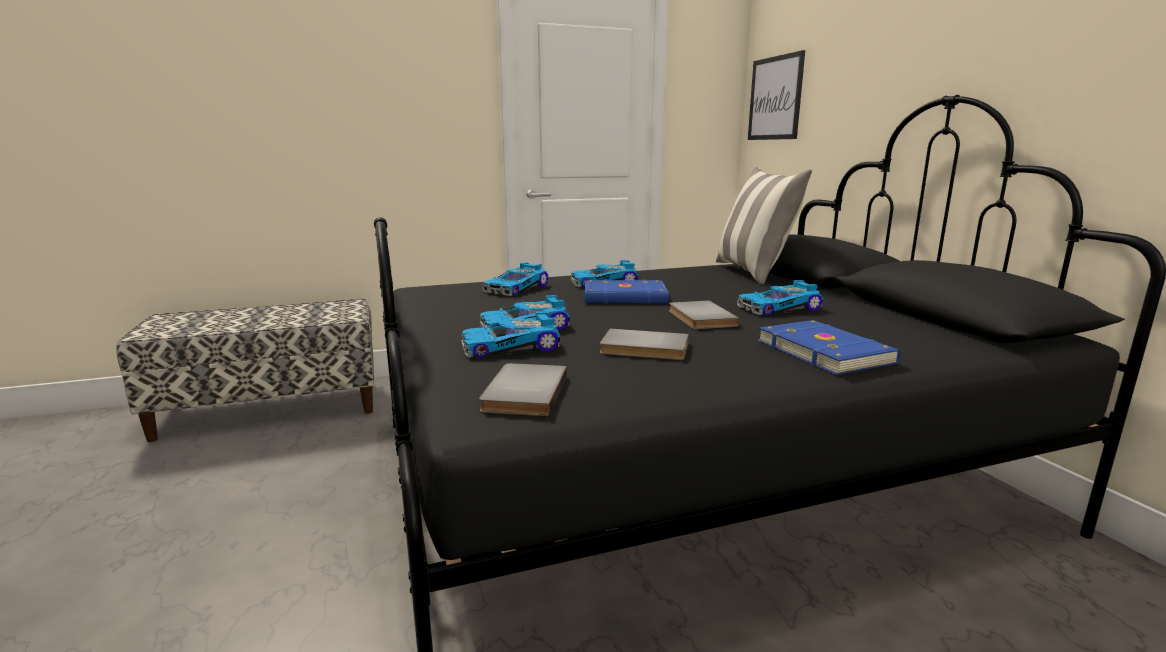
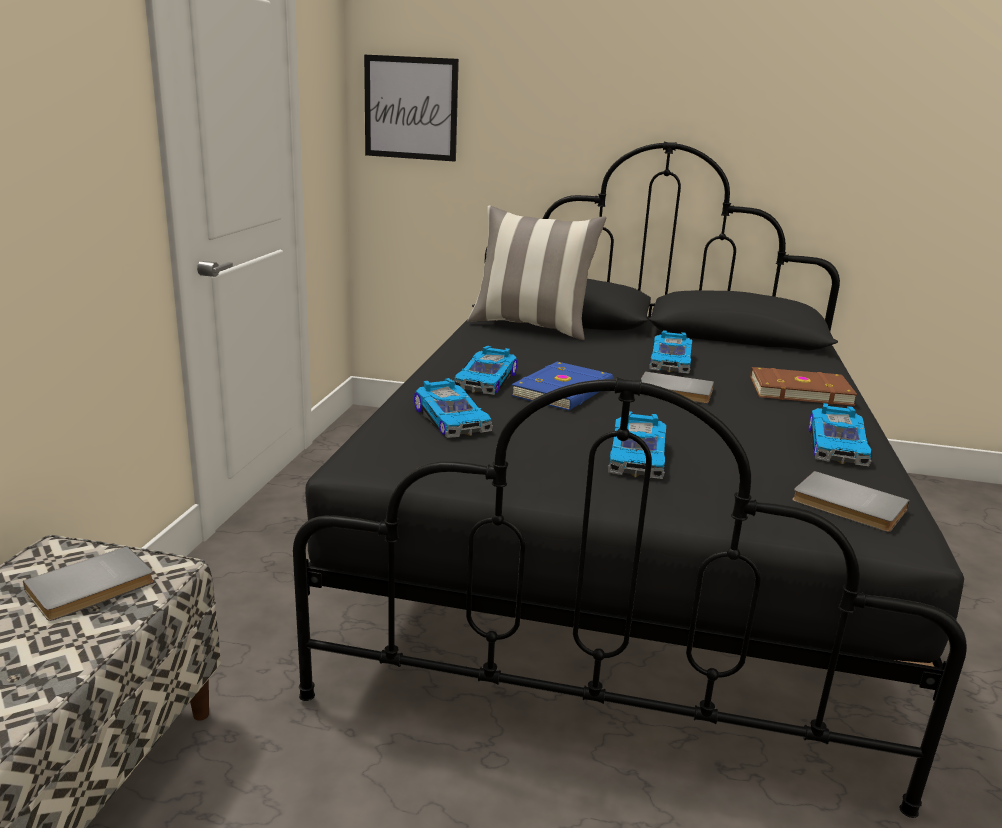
camera: 60 degrees left, 5 degrees up
toy car [461,312,560,358] -> toy car moved to [809,403,871,466]
grey book [600,329,689,360] -> grey book moved to [23,546,154,621]
blue book [758,320,901,375] -> brown book [750,367,857,406]

